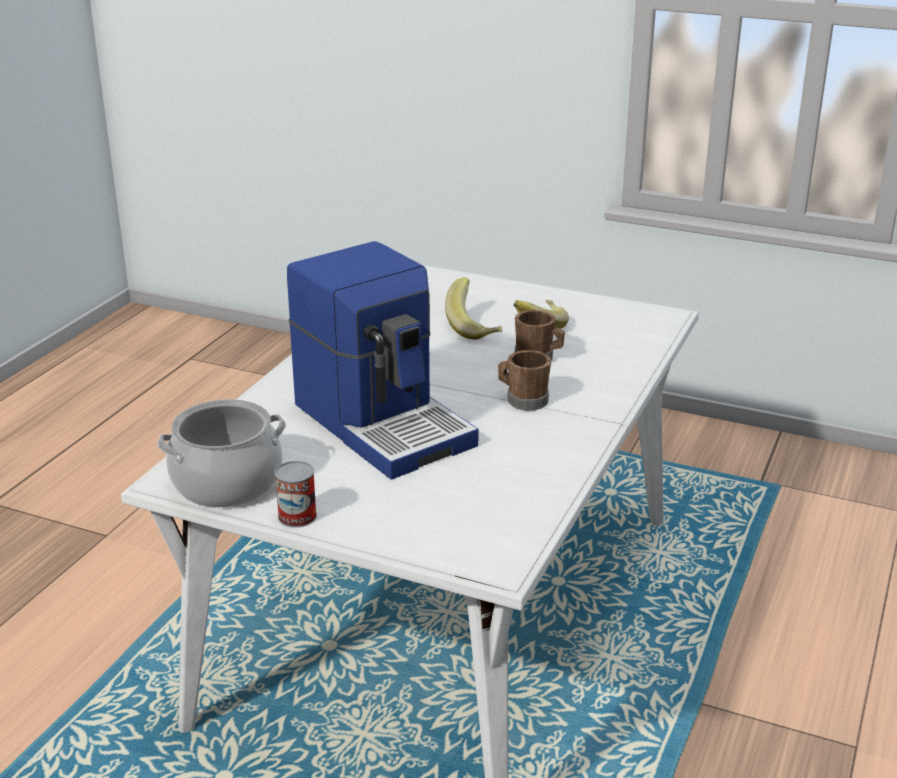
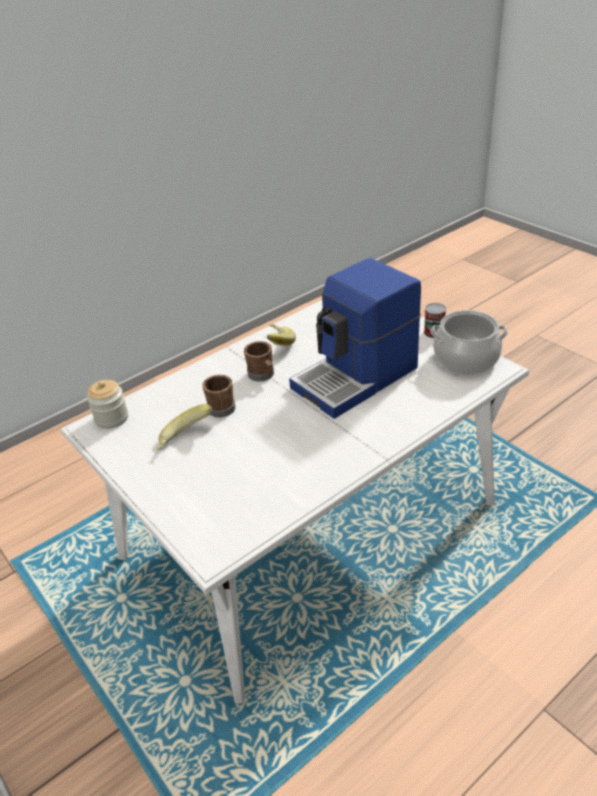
camera: 150 degrees left, 10 degrees up
coffee machine [287,241,479,480] -> coffee machine turned 120 degrees counterclockwise [289,258,421,419]
banana [445,278,502,340] -> banana moved to [267,323,296,346]
none -> jar [87,380,128,429]

